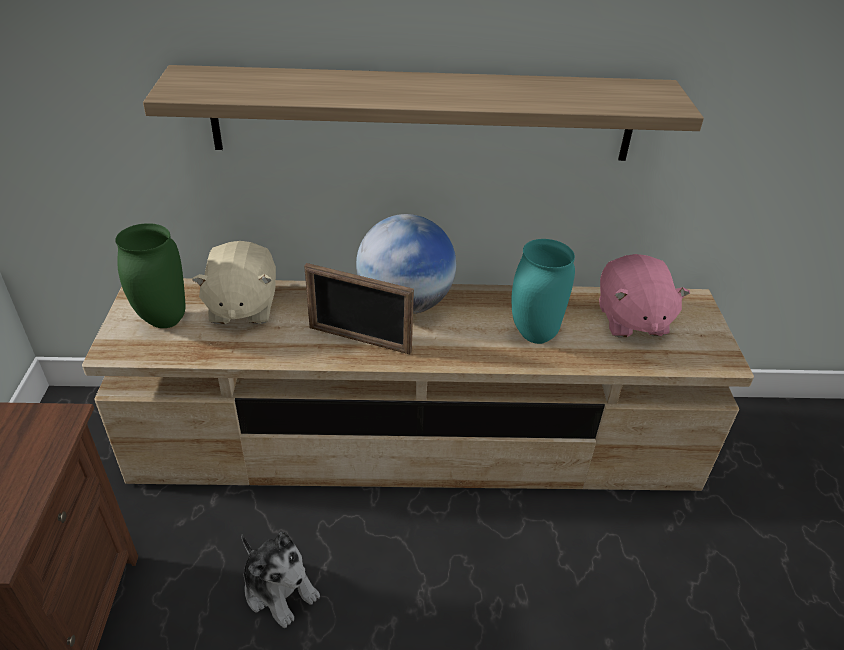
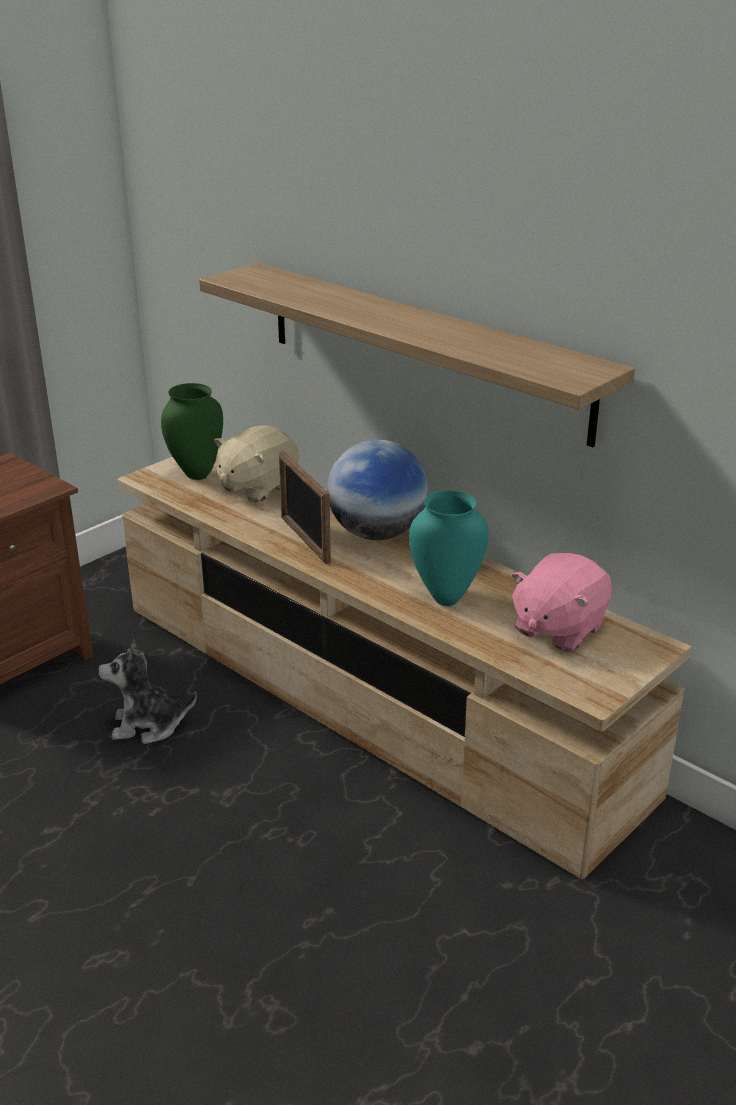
camera: 45 degrees right, 10 degrees down
plush toy [241,532,320,628] -> plush toy turned 90 degrees clockwise [98,639,197,744]

